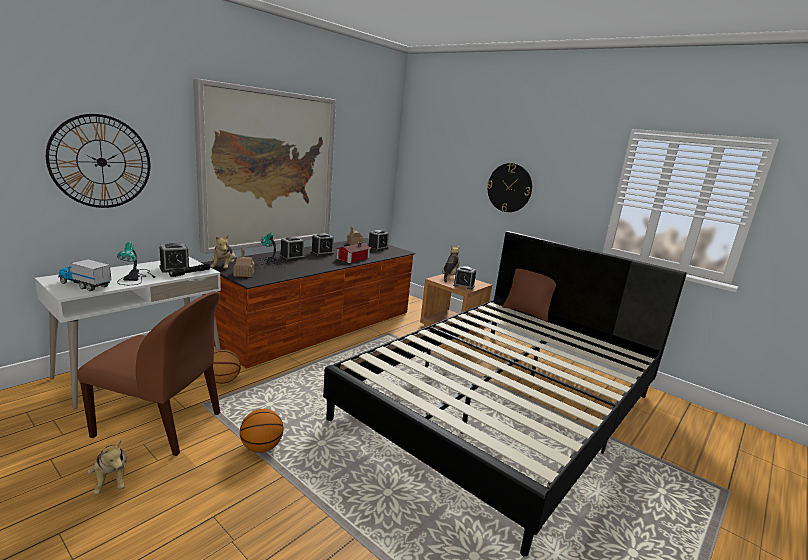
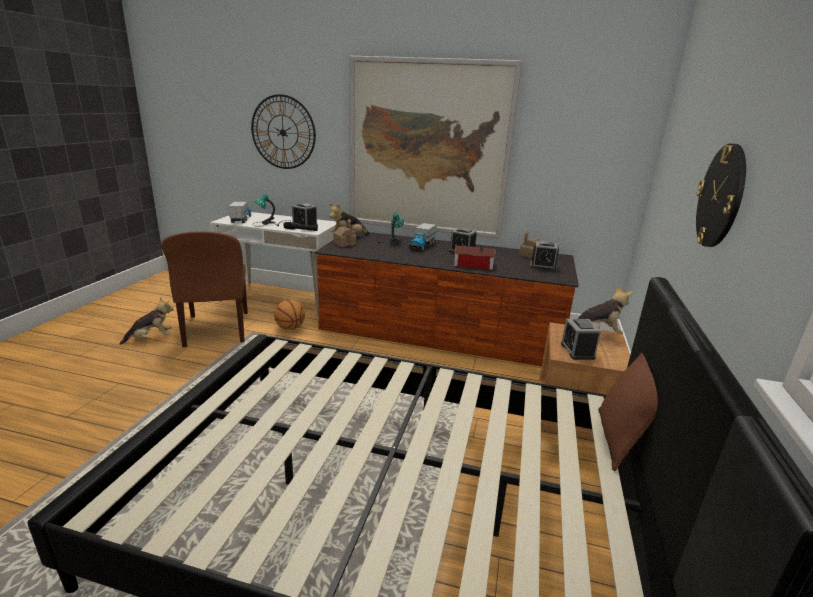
camera: 65 degrees right, 5 degrees up
plush toy [87,440,127,494] -> plush toy turned 150 degrees counterclockwise [119,297,174,345]
basketball [240,409,284,453] -> none
alarm clock [280,237,305,261] -> toy truck [409,223,436,251]

